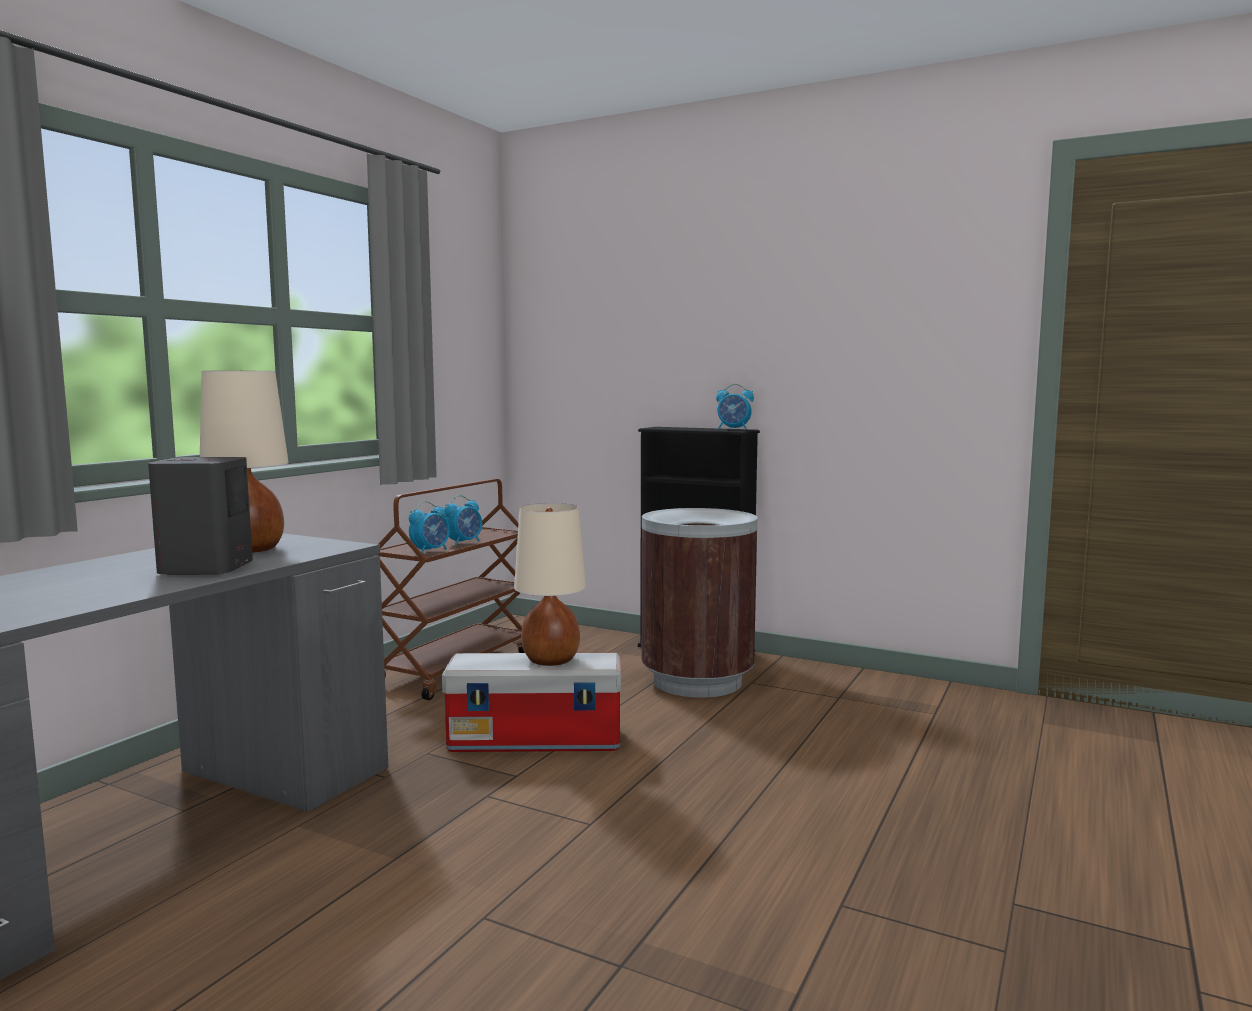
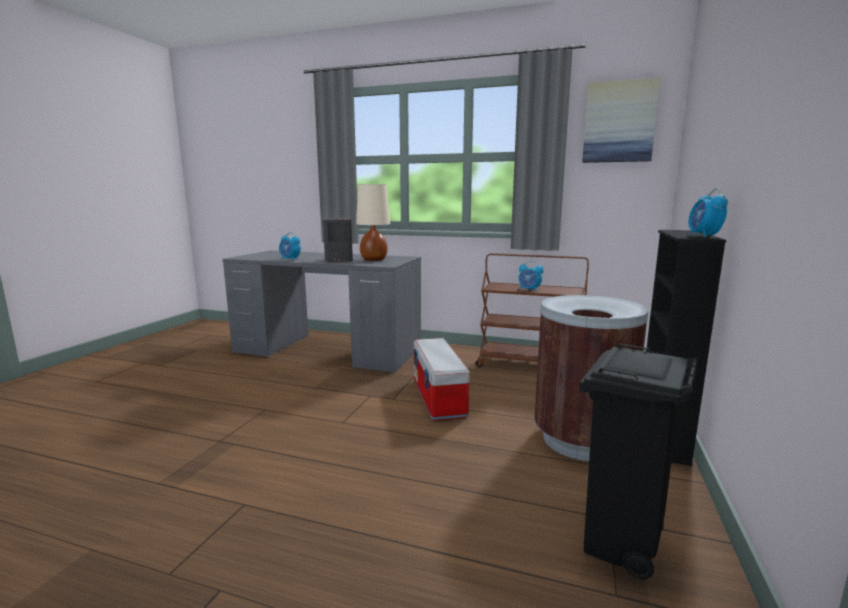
camera: 80 degrees right, 5 degrees up
alarm clock [409,501,450,553] -> alarm clock moved to [279,232,301,261]
beige table lamp [514,503,586,666] -> none
none -> black trash can [579,343,699,580]
none -> picture [582,78,660,163]

